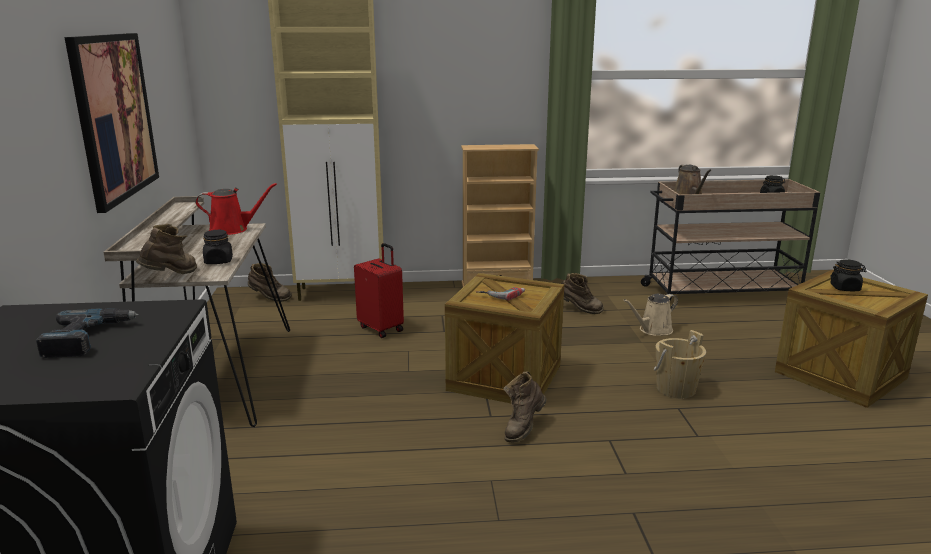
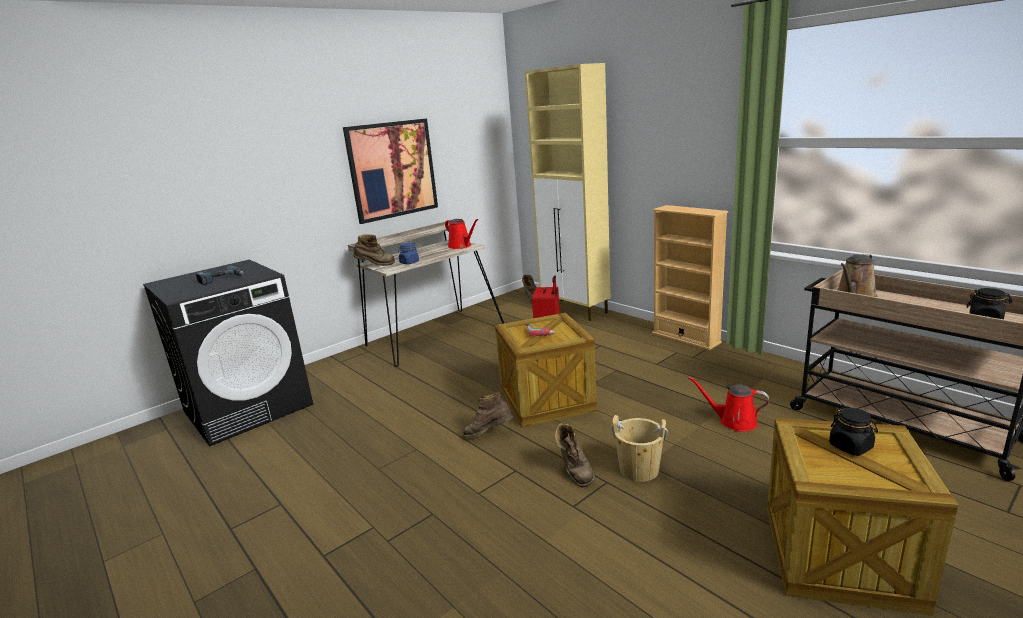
camera: 55 degrees right, 0 degrees up
black jar [203,229,233,264] -> blue jar [398,243,419,264]
brown boot [561,273,604,314] -> brown boot moved to [555,423,595,488]
beige watering can [623,294,678,336] -> red watering can [688,377,769,432]

